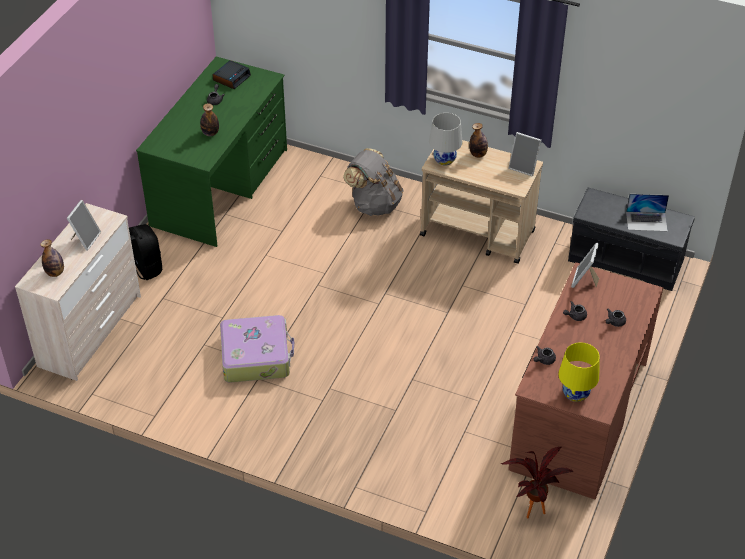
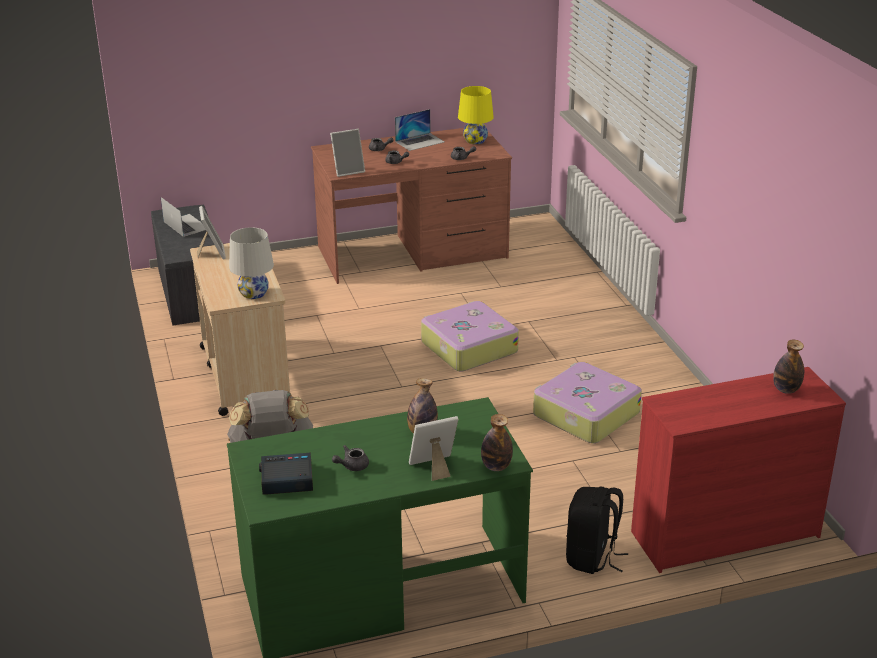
camera: 130 degrees left, 15 degrees down
beige dresser [15,203,141,381] -> red dresser [631,367,846,573]
picture frame [67,200,101,251] -> picture frame moved to [409,416,458,481]
bottle [469,123,488,158] -> bottle moved to [481,414,513,471]
potted plant [500,447,574,518] -> none
none -> laptop [395,109,444,151]
none -> suitcase [421,301,519,372]

